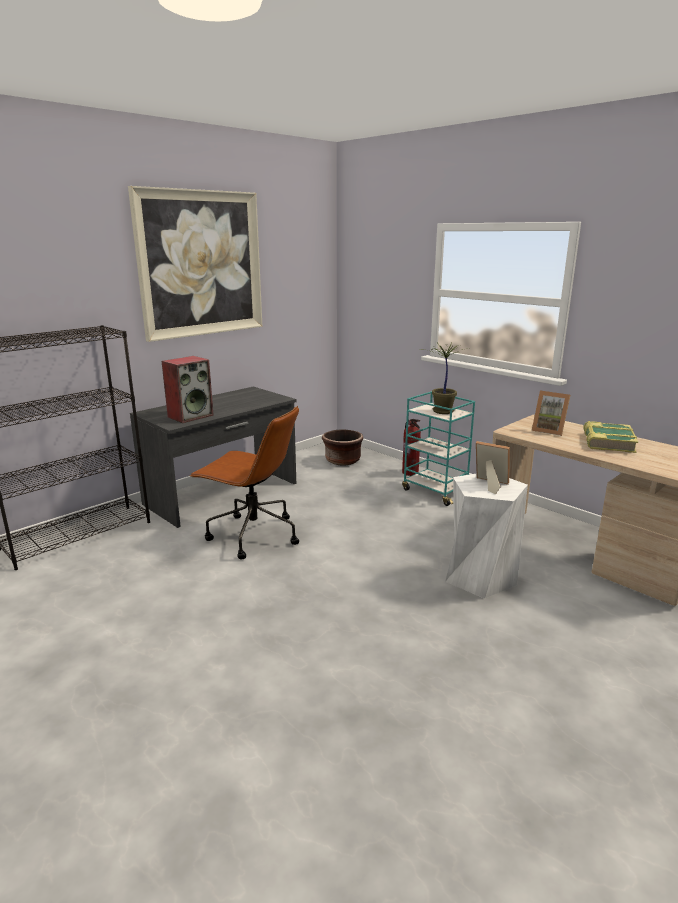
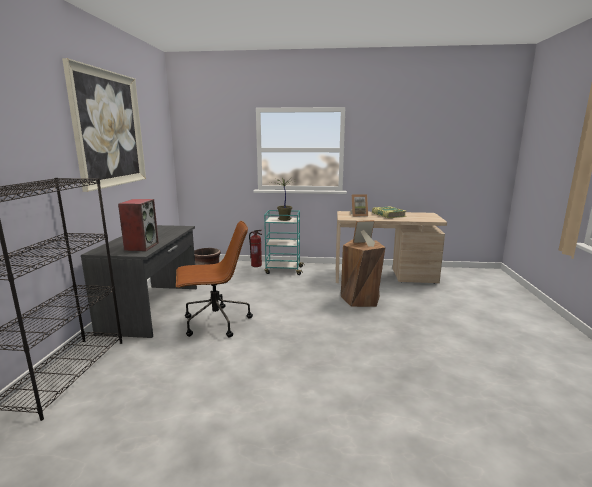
camera: 40 degrees left, 5 degrees down
white stool [445,473,528,599] -> brown stool [341,239,386,307]

